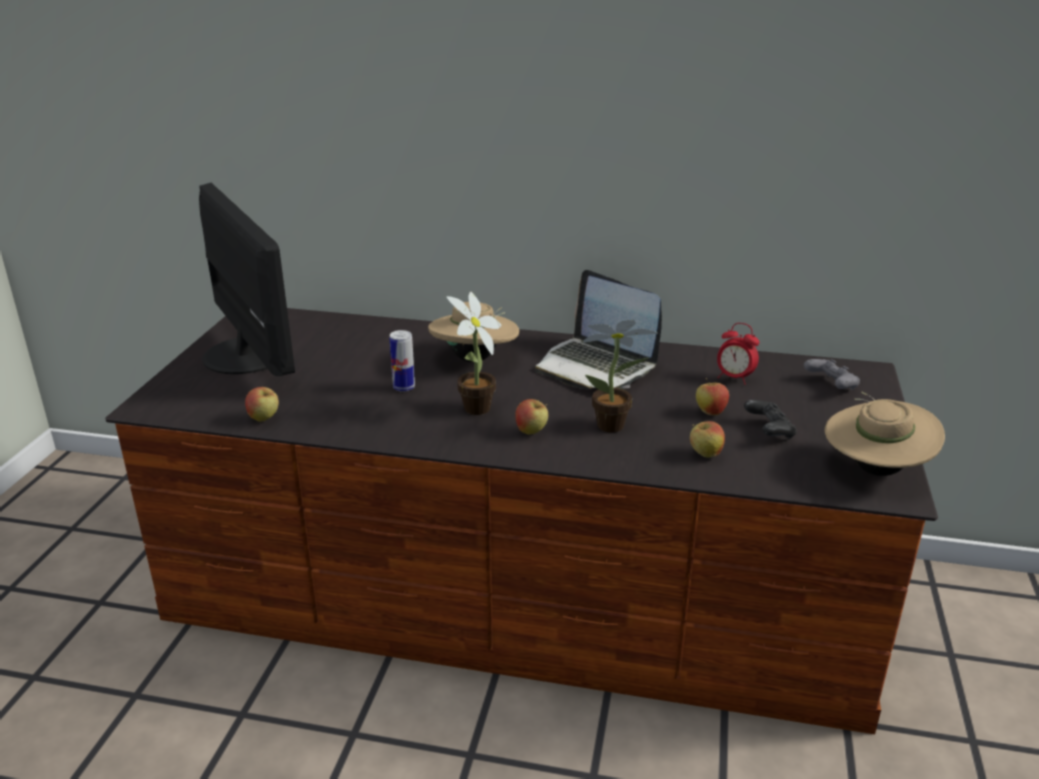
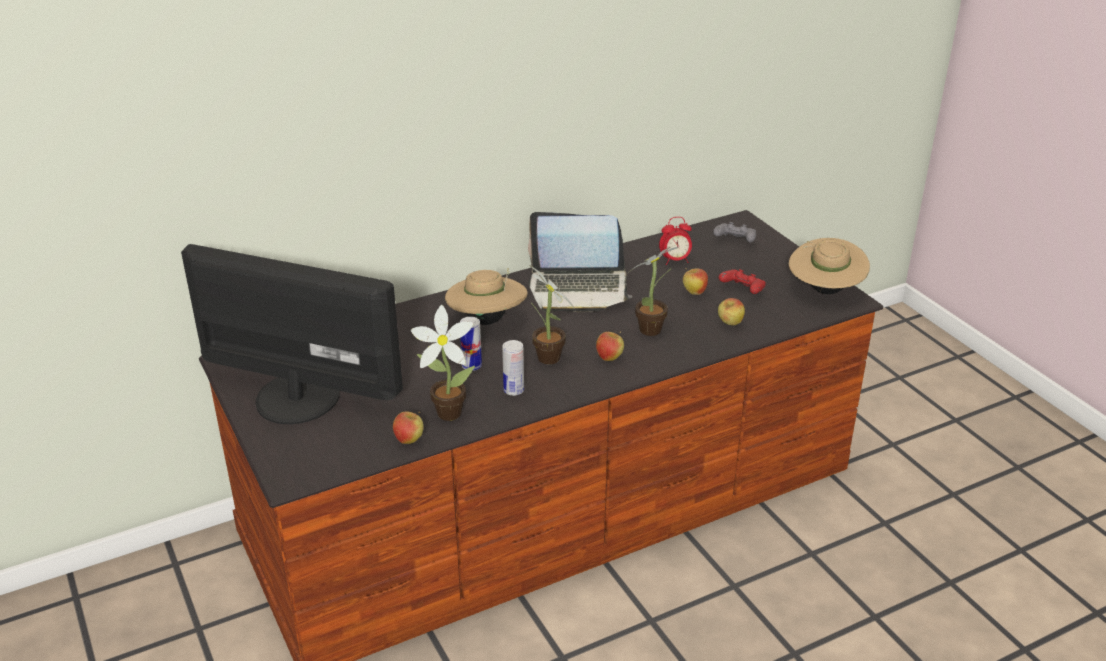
camera: 40 degrees left, 5 degrees up
black game controller [744,400,797,439] -> red game controller [719,269,766,294]
none -> potted plant [411,305,475,421]
none -> can [502,340,524,396]

